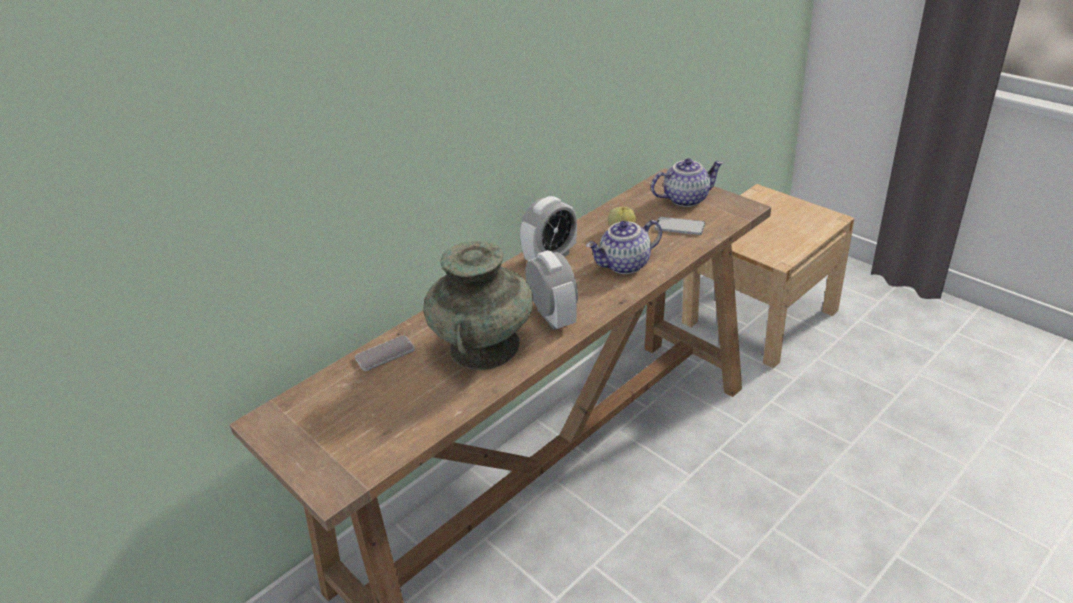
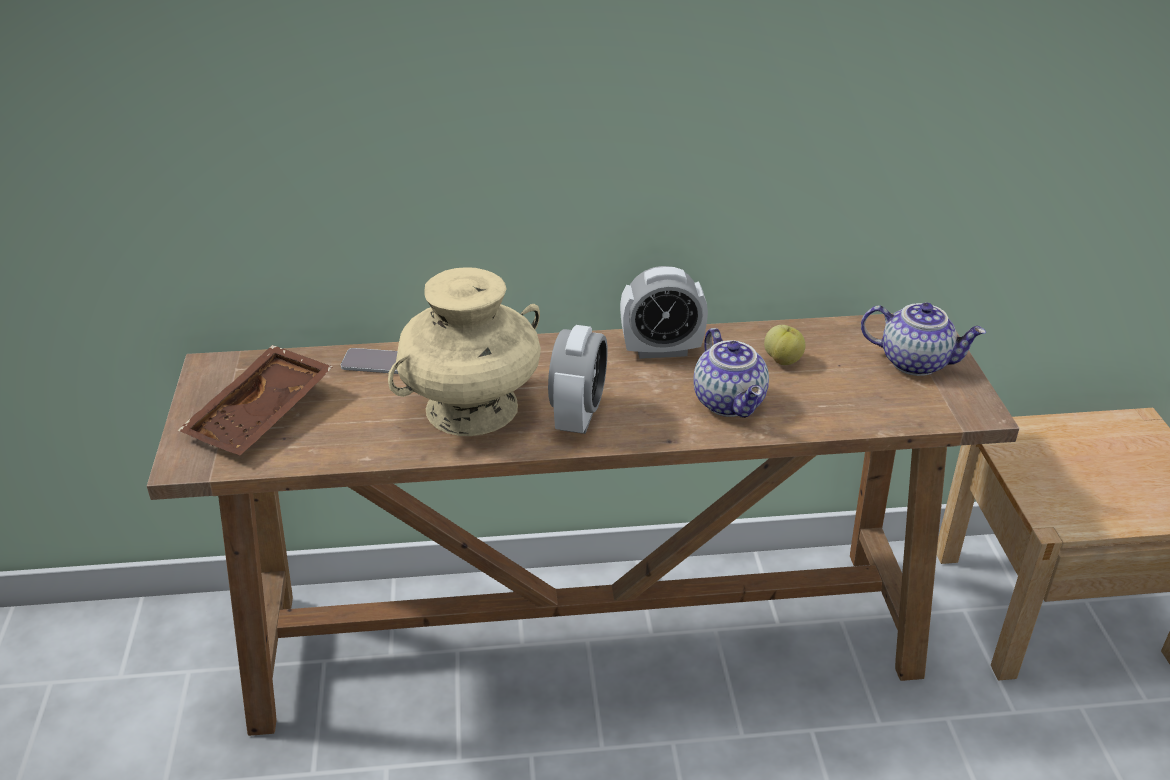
camera: 35 degrees right, 0 degrees up
turquoise vase [423,241,533,370] -> beige vase [388,267,541,436]
teapot [586,220,662,274] -> teapot turned 120 degrees counterclockwise [693,328,769,418]
phone [655,217,705,235] -> none
none -> brown tray [177,345,333,455]

